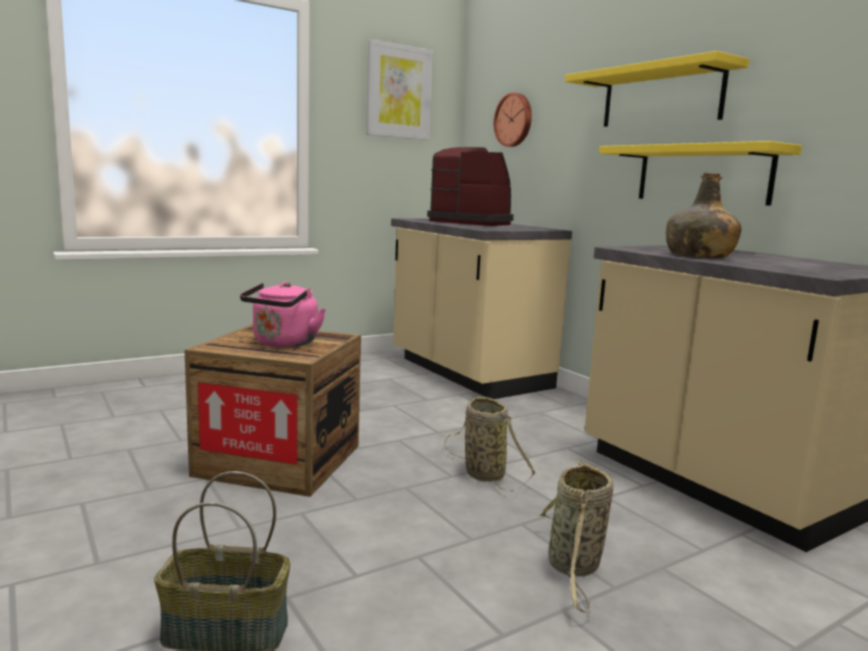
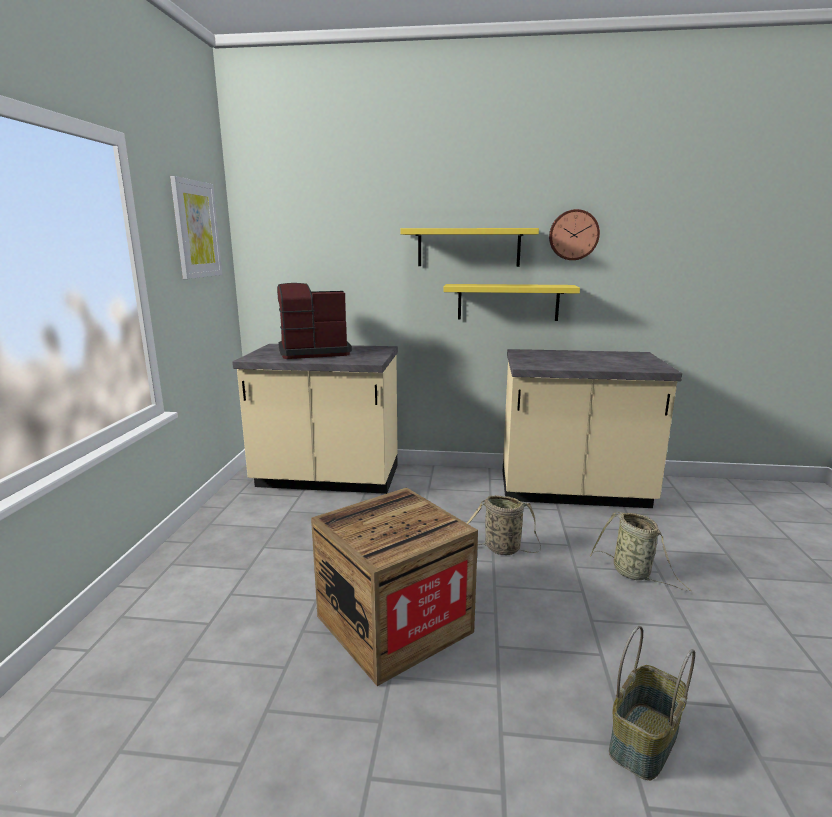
camera: 50 degrees left, 5 degrees up
pink kettle [240,282,326,347] -> none
wall clock [494,93,532,147] -> wall clock moved to [549,209,600,260]
green bottle [666,173,741,259] -> none

